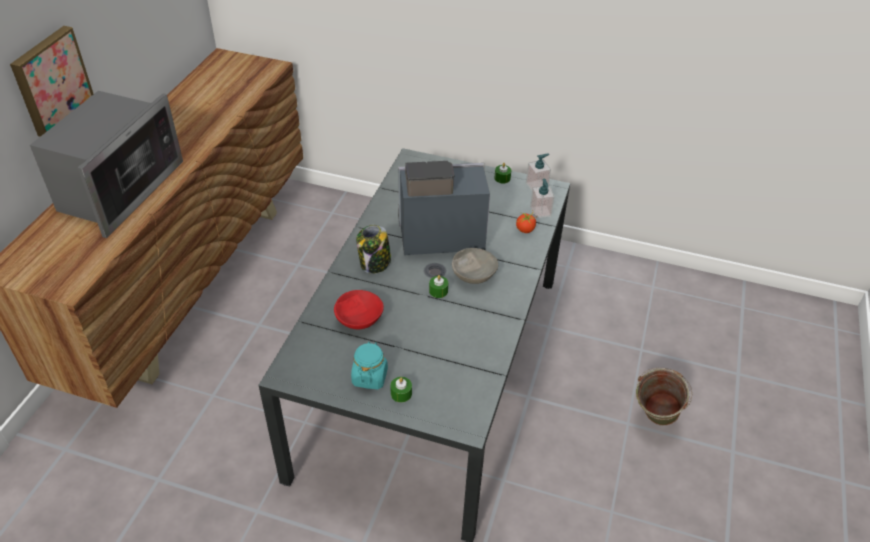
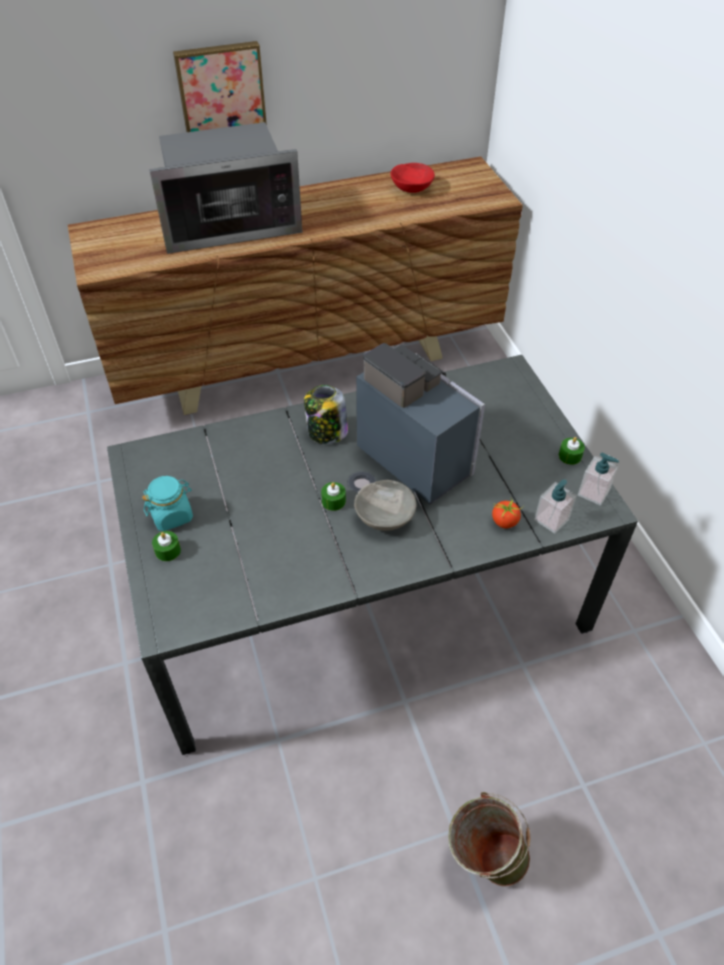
camera: 55 degrees right, 5 degrees up
red bowl [334,290,384,329] -> red bowl moved to [390,163,435,193]

